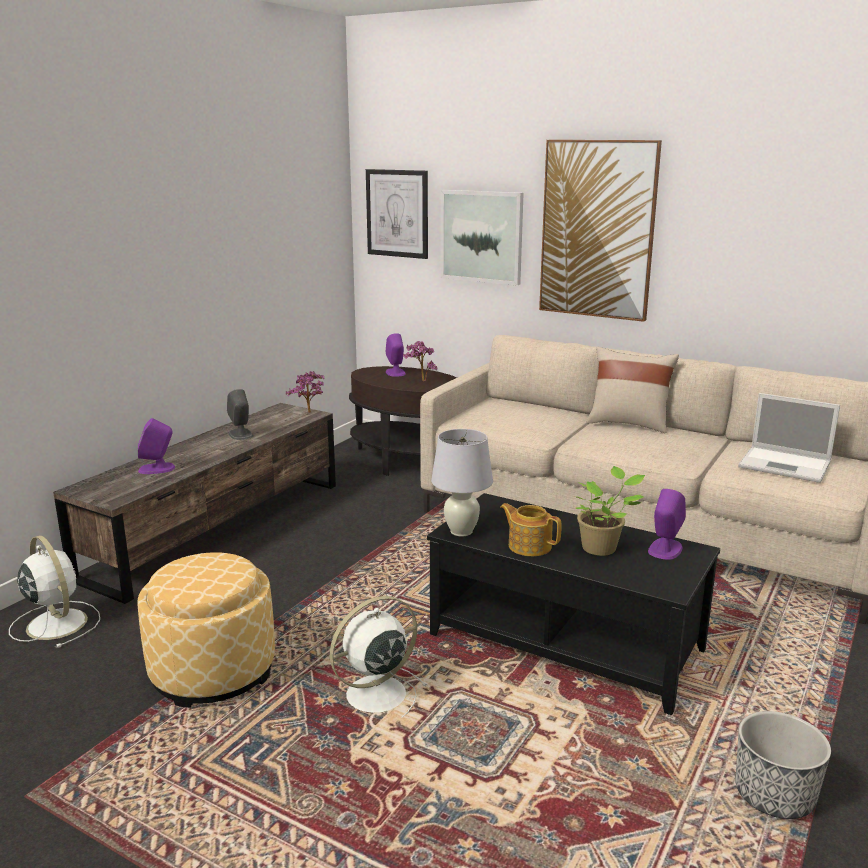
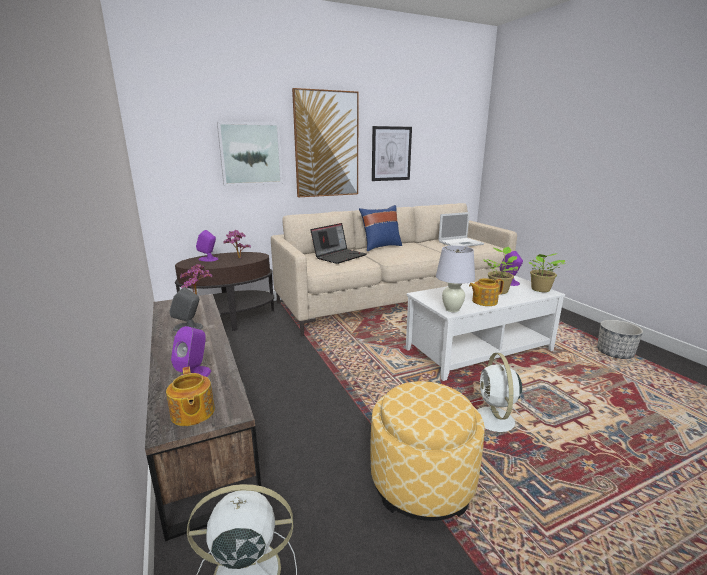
camera: 55 degrees left, 0 degrees up
picture [366,169,428,259] -> picture moved to [372,126,412,181]
black coffee table [427,493,720,715] -> white coffee table [406,276,565,381]
beige pillow [587,346,679,434] -> blue pillow [359,205,402,251]
none -> teapot [166,367,215,426]
none -> laptop [310,223,367,264]
none -> potted plant [529,253,566,292]

